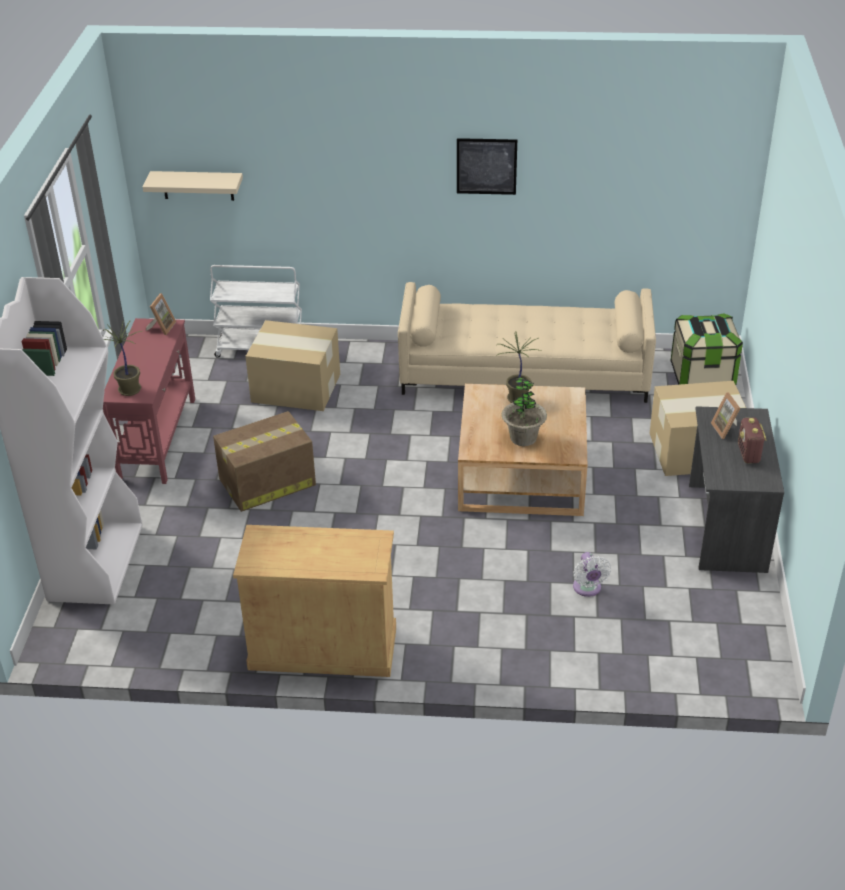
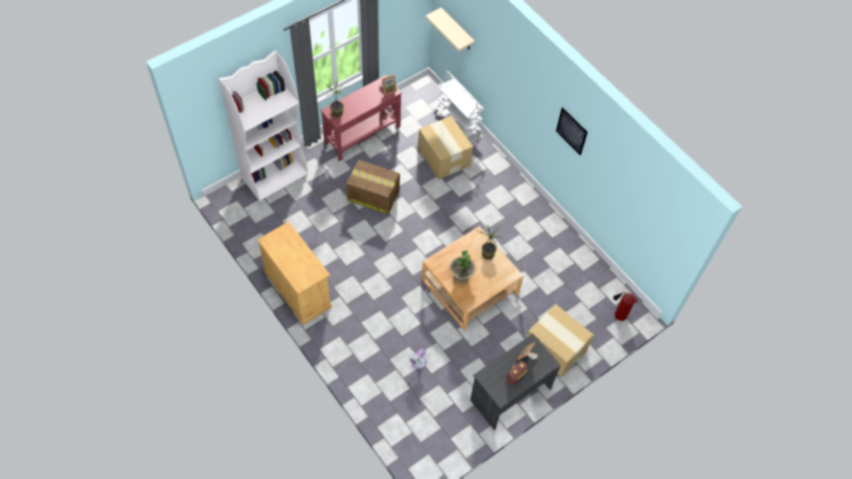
camera: 45 degrees right, 20 degrees up
beige sofa [398,282,656,403] -> none
storage box [671,313,743,385] -> fire extinguisher [613,293,638,321]

